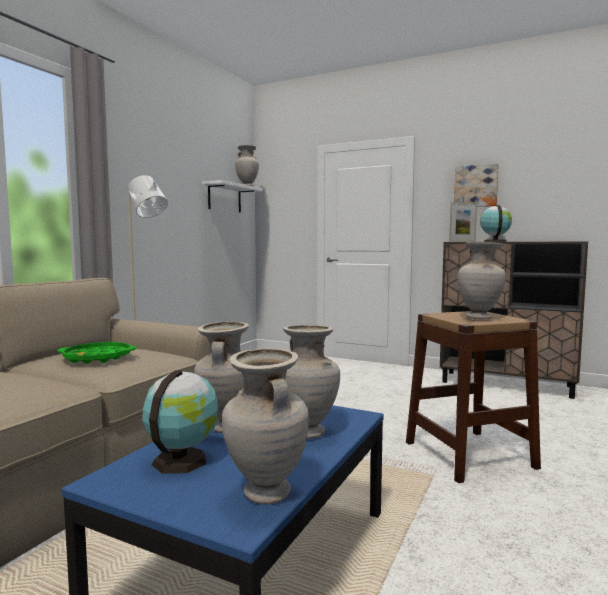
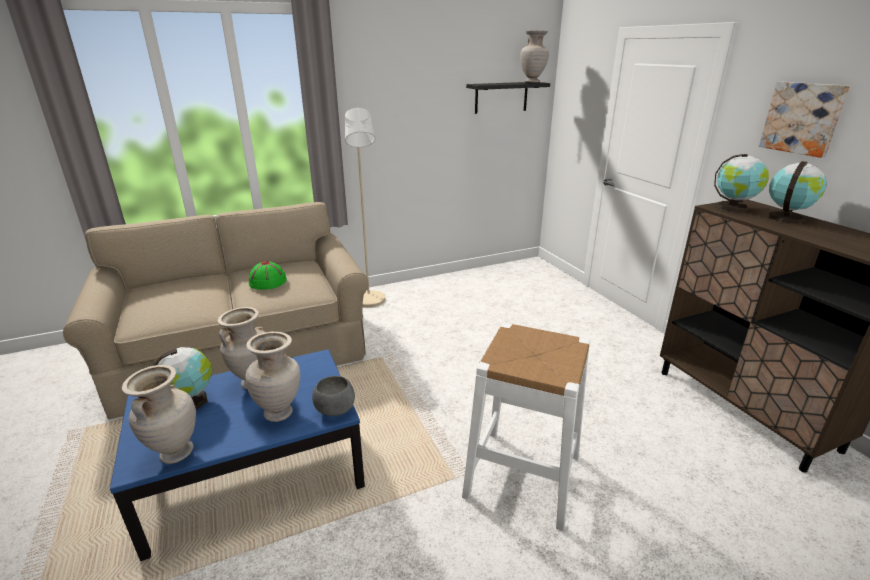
camera: 40 degrees right, 20 degrees up
green tray [57,342,137,364] -> green hat [249,261,287,290]
white shelf [202,180,263,212] -> black shelf [466,82,550,114]
brown stool [406,311,541,483] -> white stool [462,323,590,531]
picture frame [449,202,477,242] -> globe [714,154,769,212]
beige vase [458,242,506,319] -> none
none -> grey bowl [312,376,355,416]

